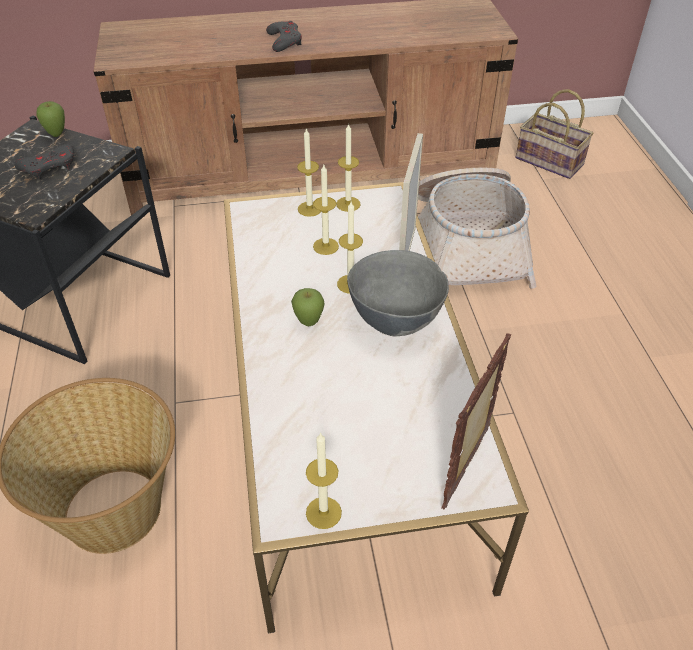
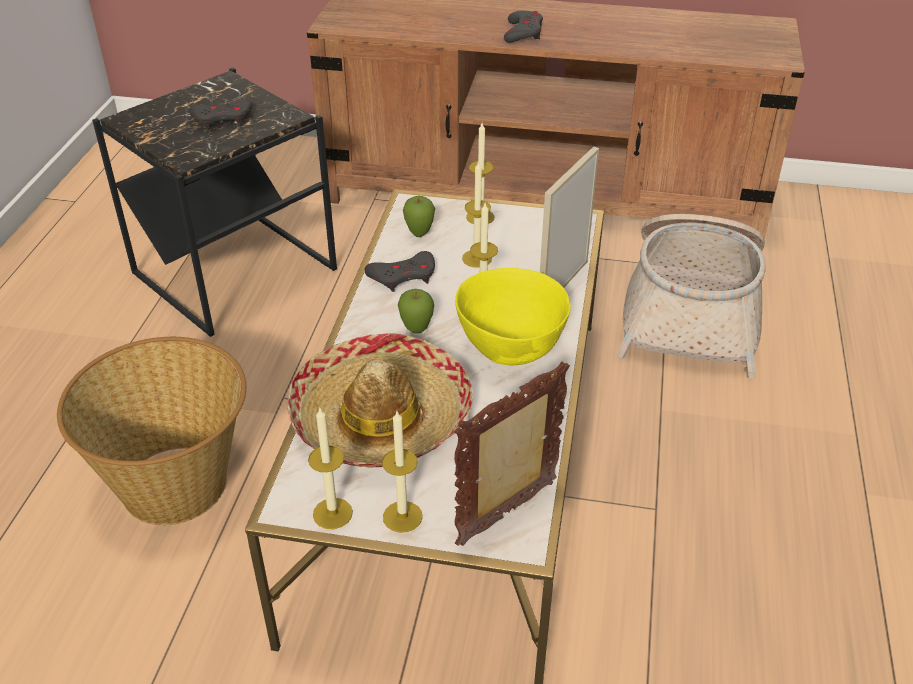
camera: 20 degrees right, 5 degrees down
apple [36,101,65,137] -> apple moved to [403,196,435,237]
candle [336,123,360,212] -> candle moved to [382,411,423,533]
grey bowl [347,250,449,336] -> yellow bowl [455,268,571,365]
basket [515,89,594,179] -> none
none -> hat [288,333,473,468]
none -> grey game controller [365,251,435,292]

